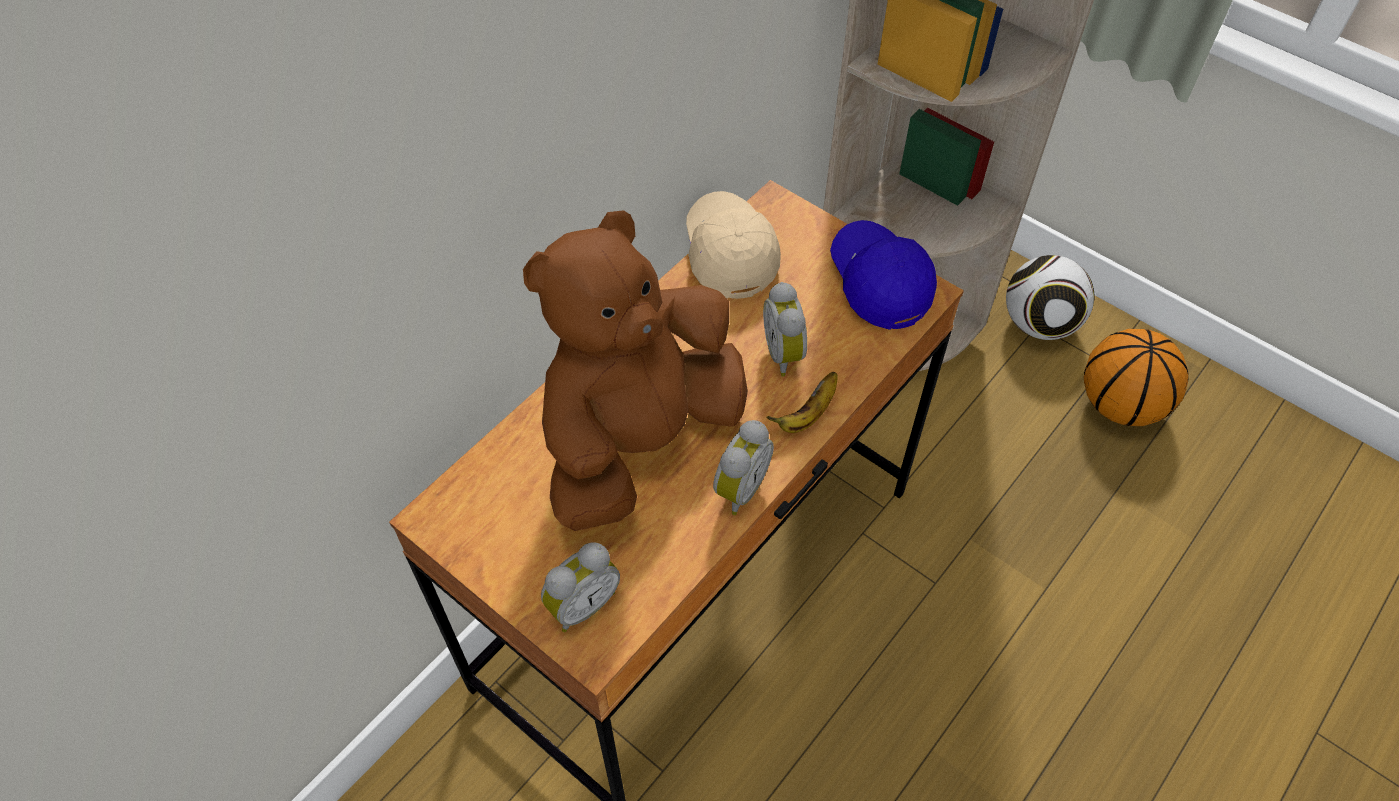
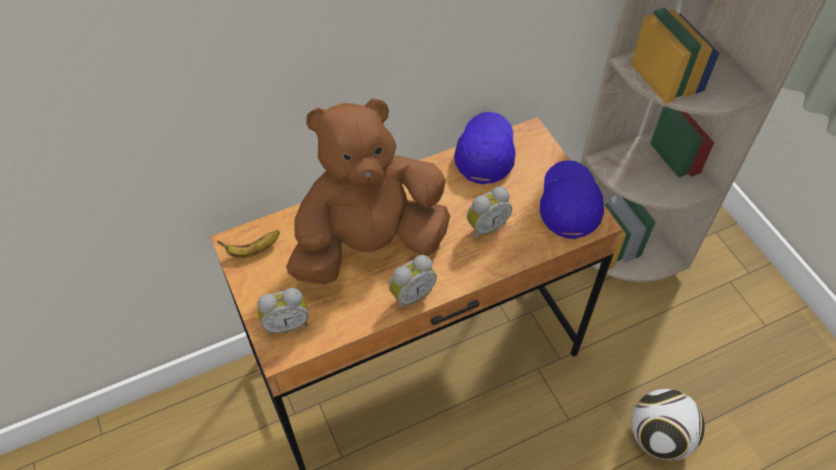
camera: 25 degrees right, 0 degrees up
beige cap [686,191,781,299] -> blue cap [454,112,515,185]
alarm clock [763,282,807,377] -> alarm clock turned 135 degrees counterclockwise [467,187,512,240]
banana [766,372,838,433] -> banana moved to [217,230,280,258]
football [1006,255,1095,340] -> football moved to [632,389,705,461]
basketball [1084,329,1189,426] -> none

